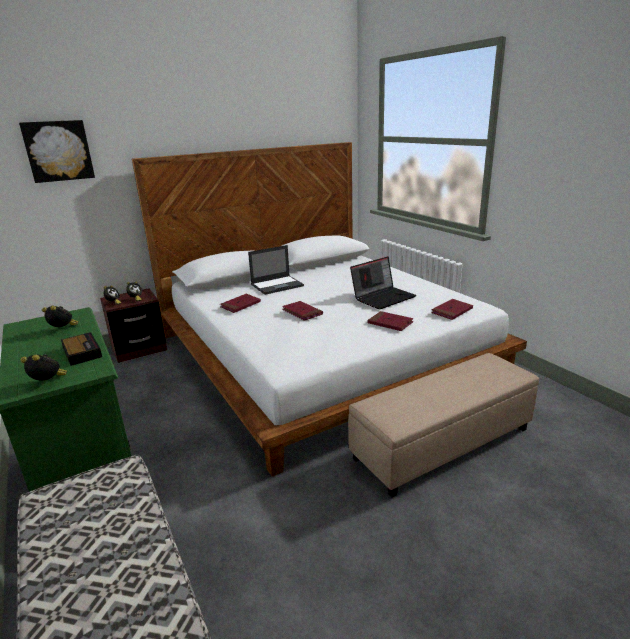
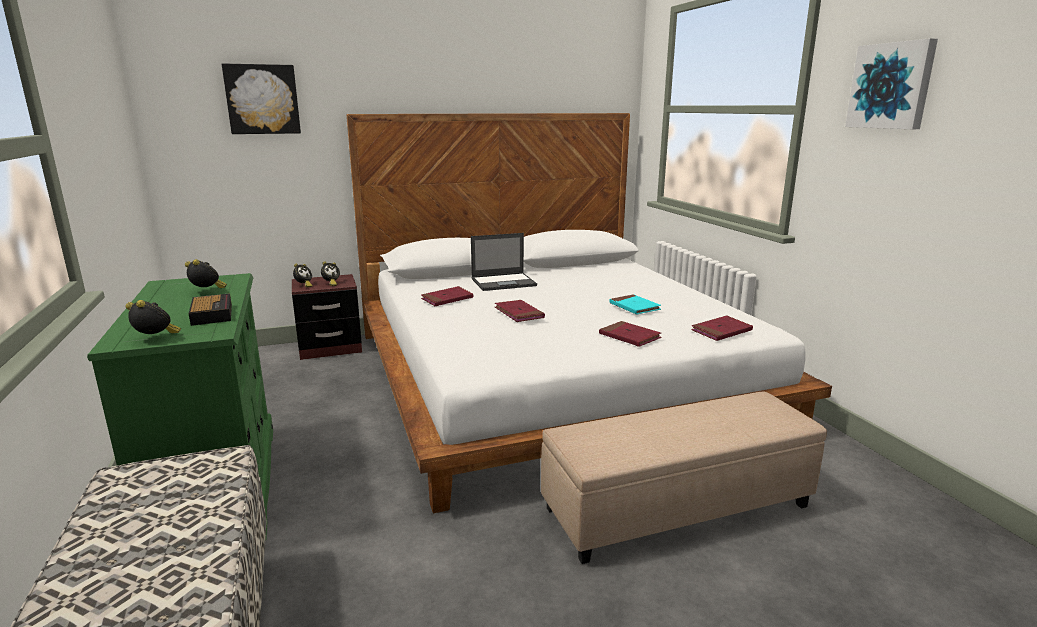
camera: 10 degrees right, 5 degrees down
laptop [350,256,416,309] -> turquoise book [610,294,661,314]
none -> picture [845,38,938,129]

